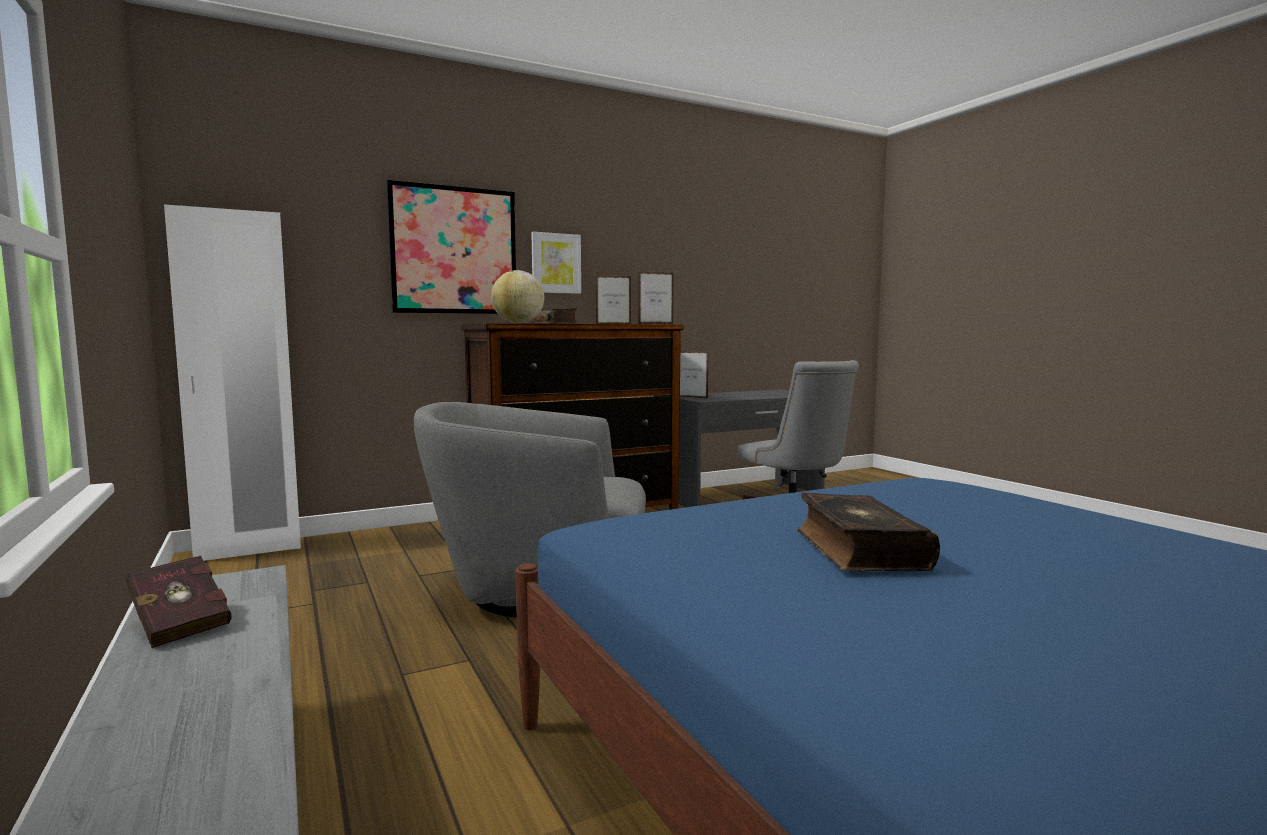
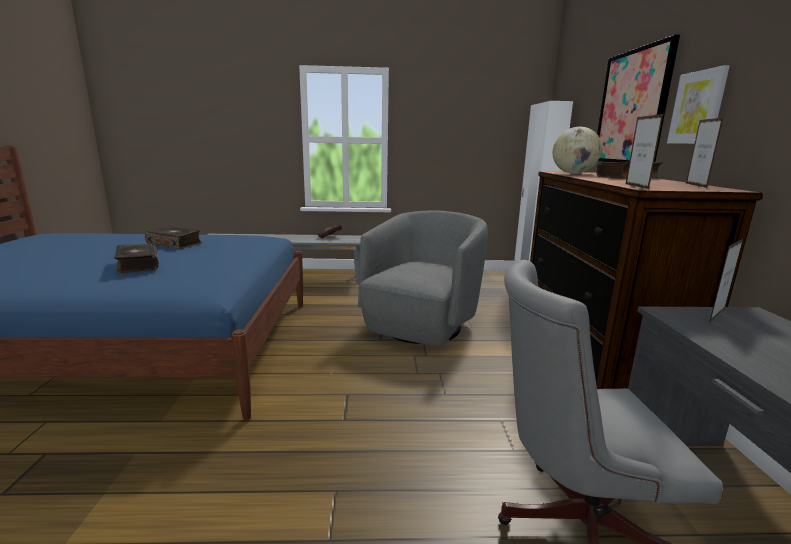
camera: 115 degrees right, 10 degrees up
none -> book [114,244,159,273]

